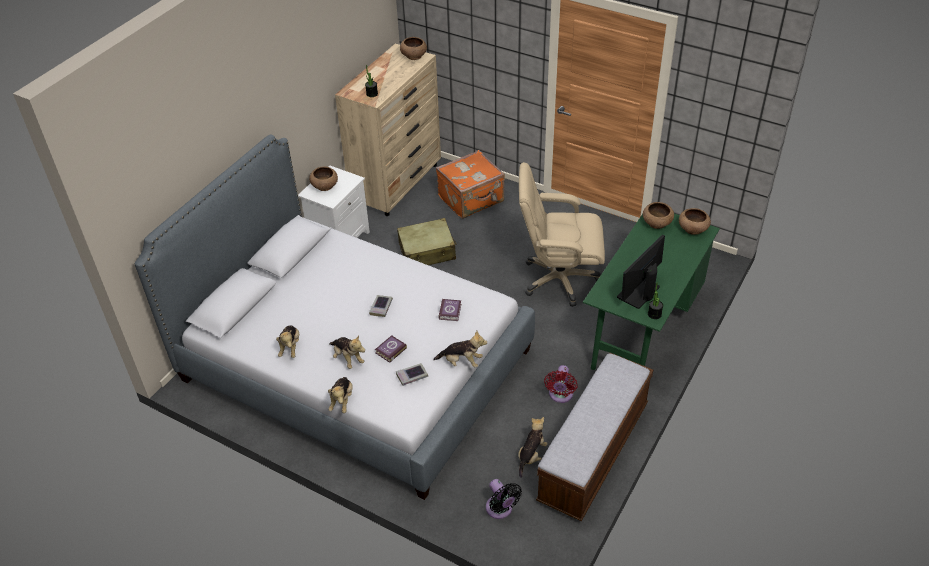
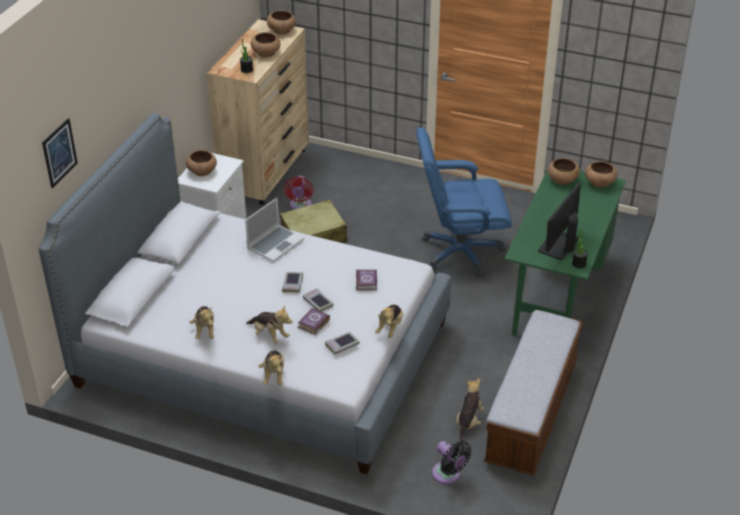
camera: 10 degrees left, 5 degrees down
plush toy [433,331,487,368] -> plush toy turned 105 degrees clockwise [375,304,403,338]
orange suitcase [436,150,505,219] -> none
beige office chair [519,162,605,307] -> blue office chair [416,127,512,278]
red fan [544,365,578,403] -> red fan moved to [284,176,314,210]
none -> picture [42,118,78,188]
none -> laptop [245,198,304,262]
none -> brown bowl [251,32,281,57]
none -> book [303,288,333,312]

